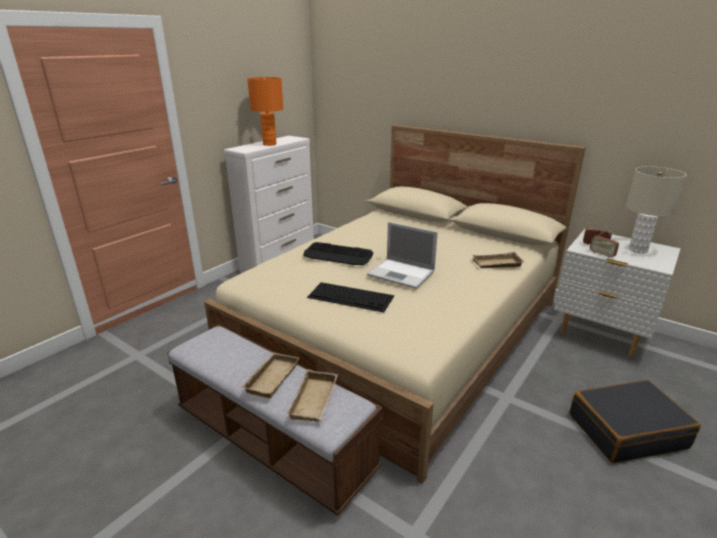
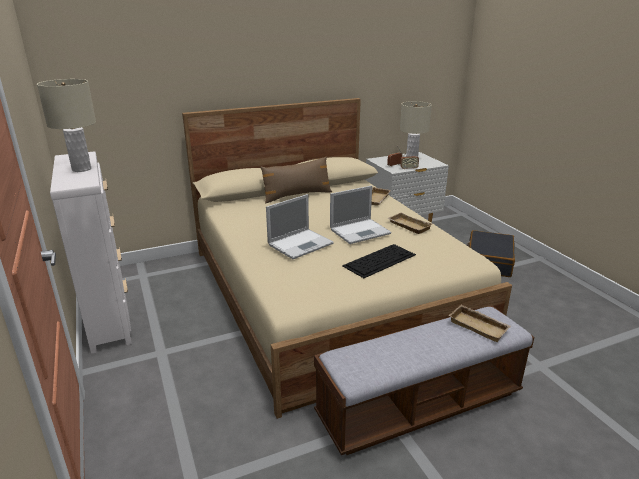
camera: 60 degrees left, 0 degrees up
beige tray [242,352,299,398] -> beige tray moved to [387,212,433,234]
orange table lamp [247,77,283,146] -> beige table lamp [37,79,96,172]
keyboard [303,242,373,265] -> laptop [266,194,334,259]
none -> brown pillow [260,157,332,204]

